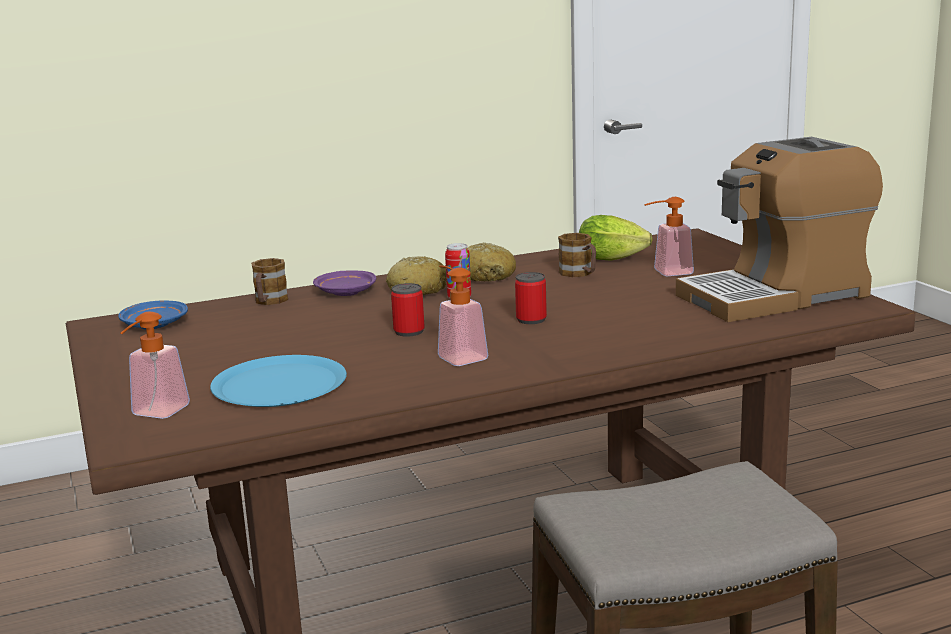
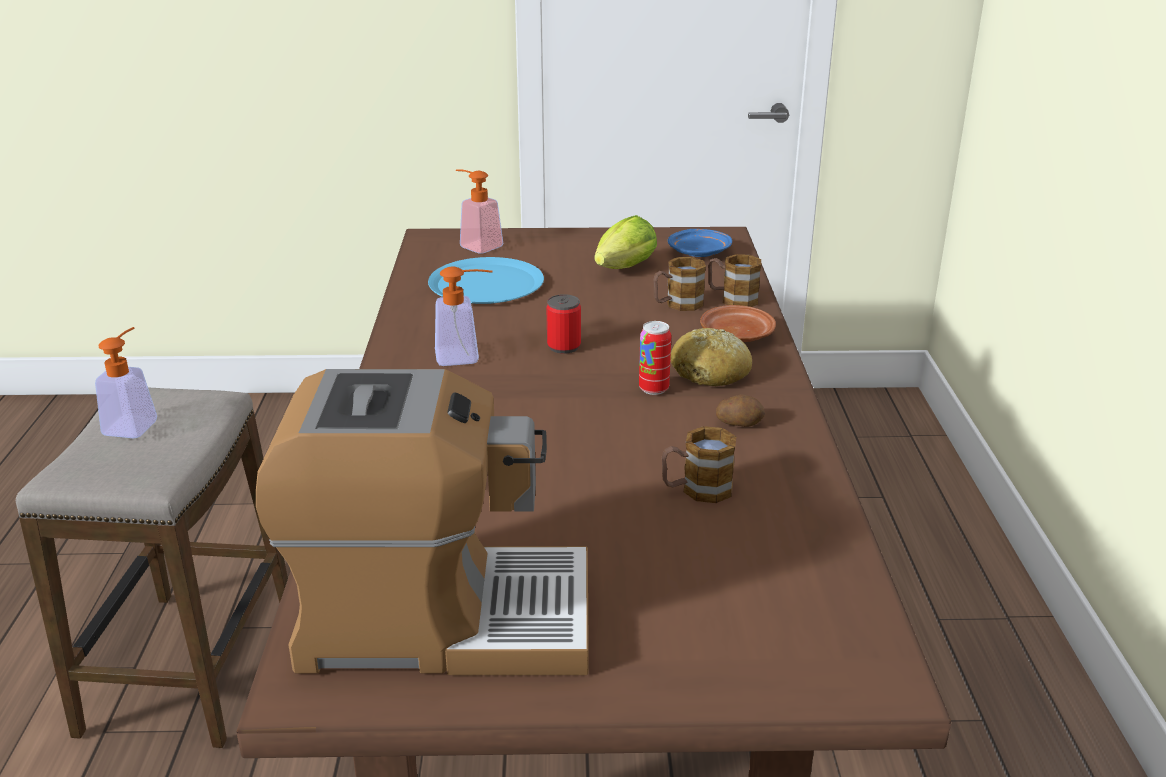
camera: 110 degrees right, 10 degrees up
purple plate [313,271,376,296] -> brown plate [700,305,776,342]
bread [467,242,516,281] -> potato [716,395,765,427]
can [515,272,547,324] -> none
lettuce [579,215,653,261] -> lettuce moved to [594,215,657,269]
soap dispenser [644,197,694,276] -> soap dispenser moved to [95,327,157,438]
coffee machine [676,137,883,322] -> coffee machine turned 90 degrees clockwise [256,369,589,675]
none -> mug [653,257,706,311]

